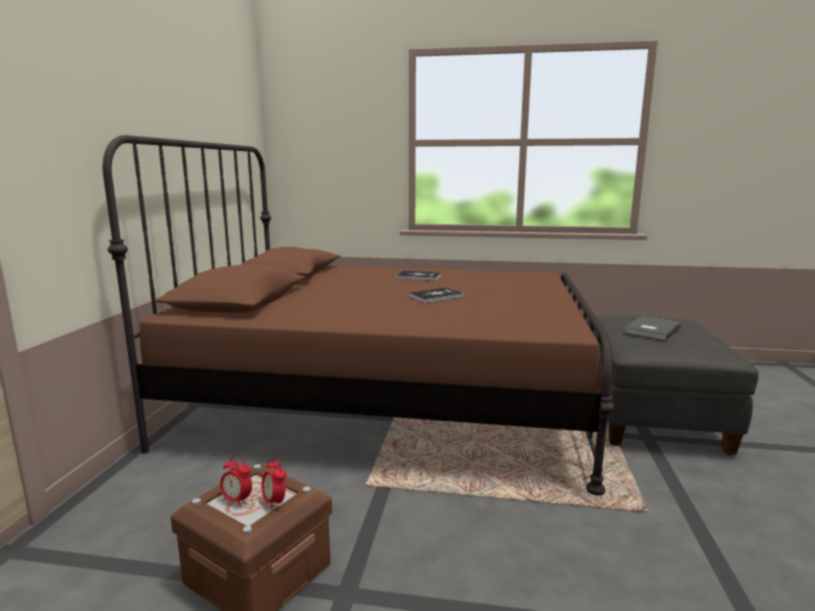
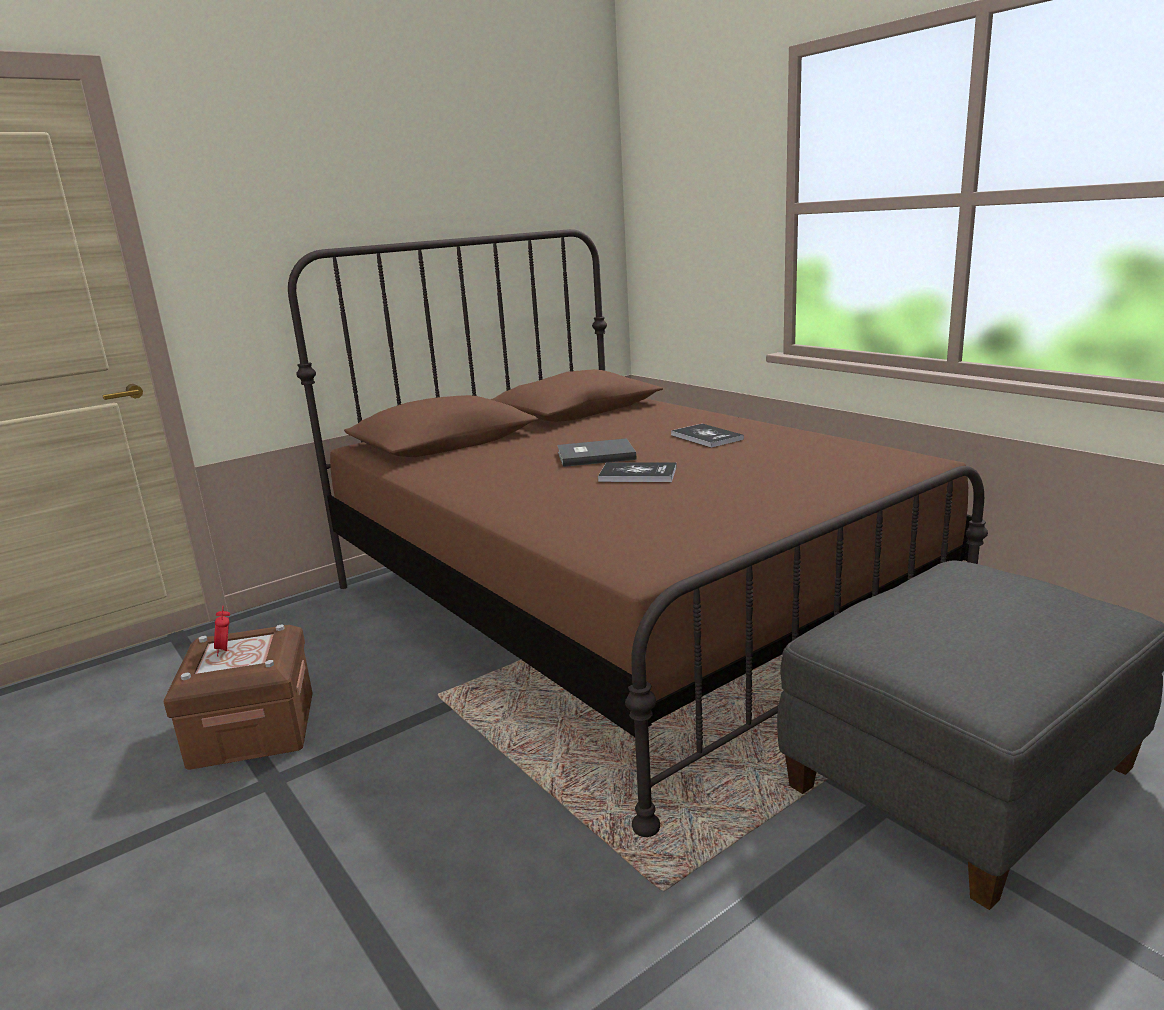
camera: 45 degrees right, 5 degrees up
alarm clock [262,457,287,510] -> none
grey book [624,316,681,341] -> grey book moved to [557,438,636,467]

